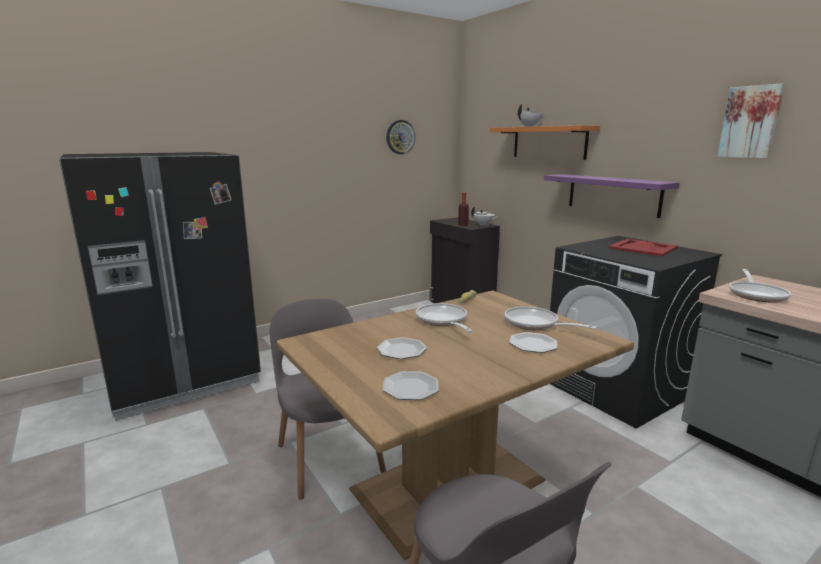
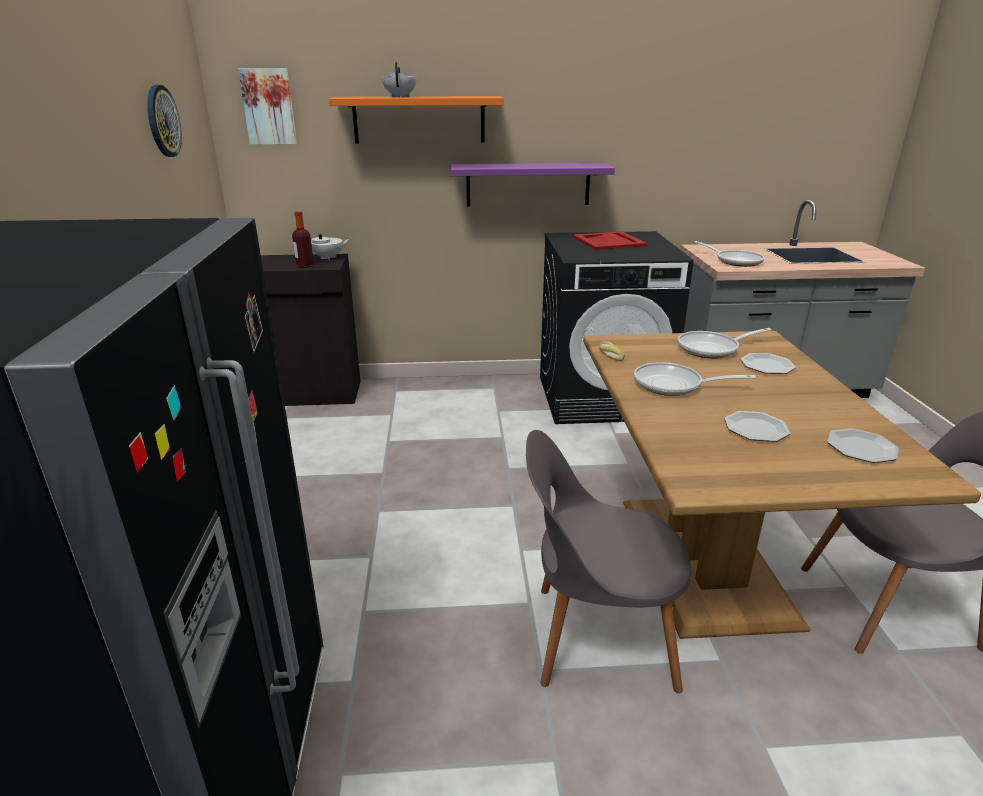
camera: 60 degrees left, 10 degrees up
picture [717,83,785,158] -> picture moved to [238,68,297,145]

